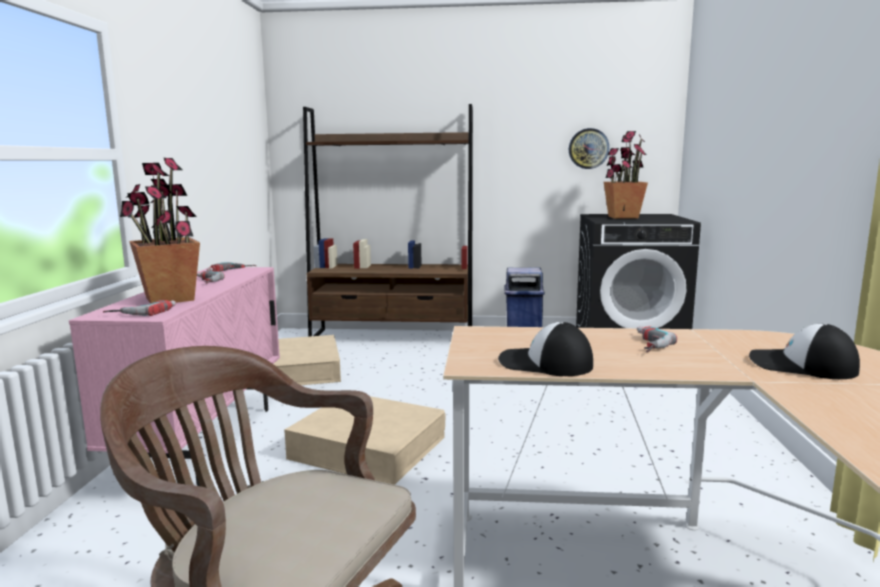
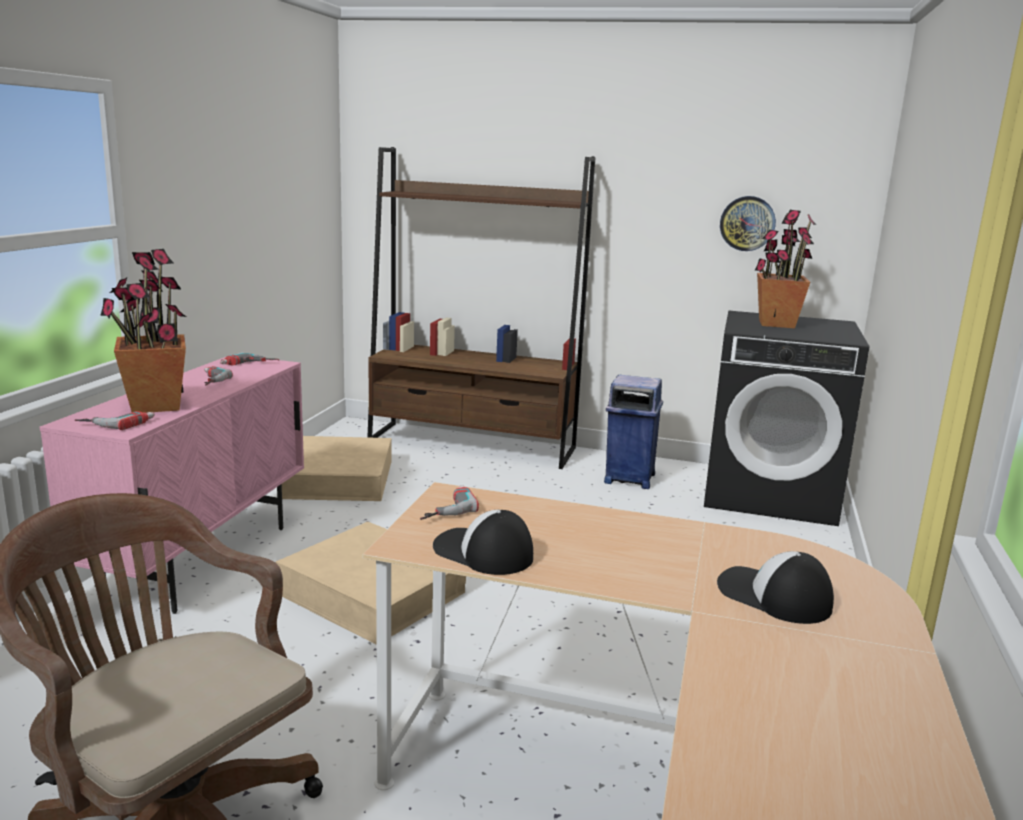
camera: 10 degrees right, 5 degrees up
power drill [637,326,677,352] -> power drill moved to [420,485,479,520]

